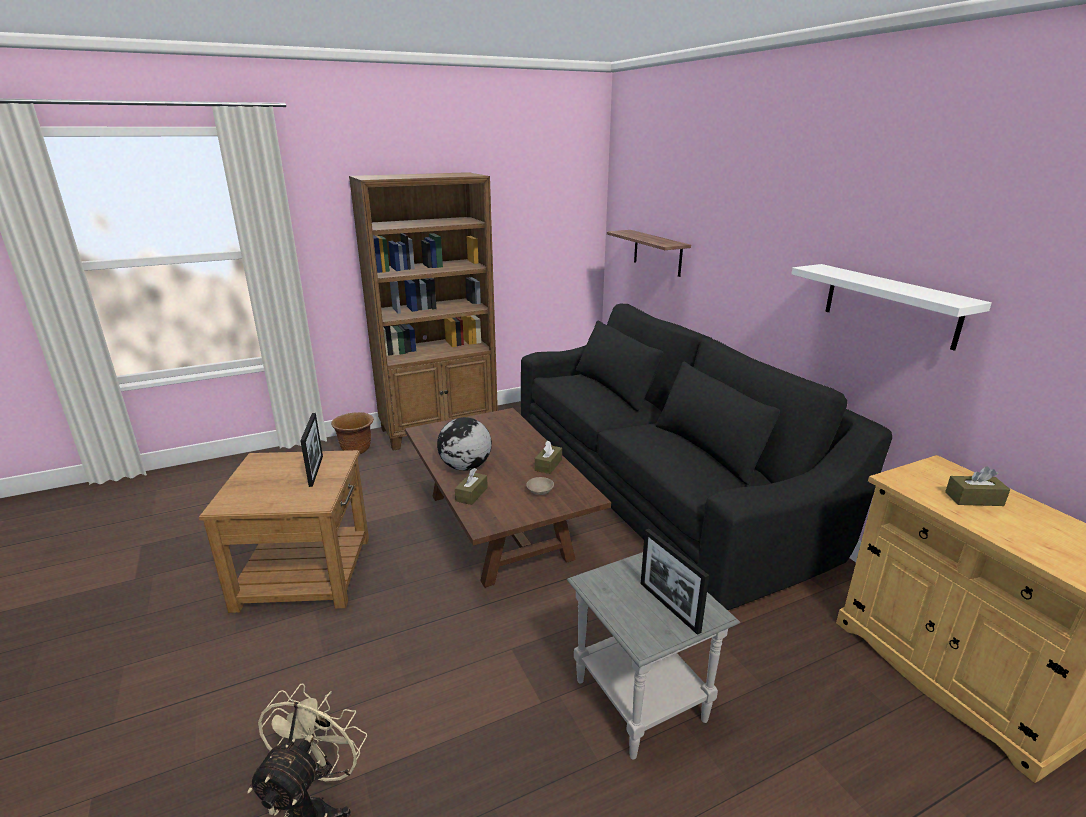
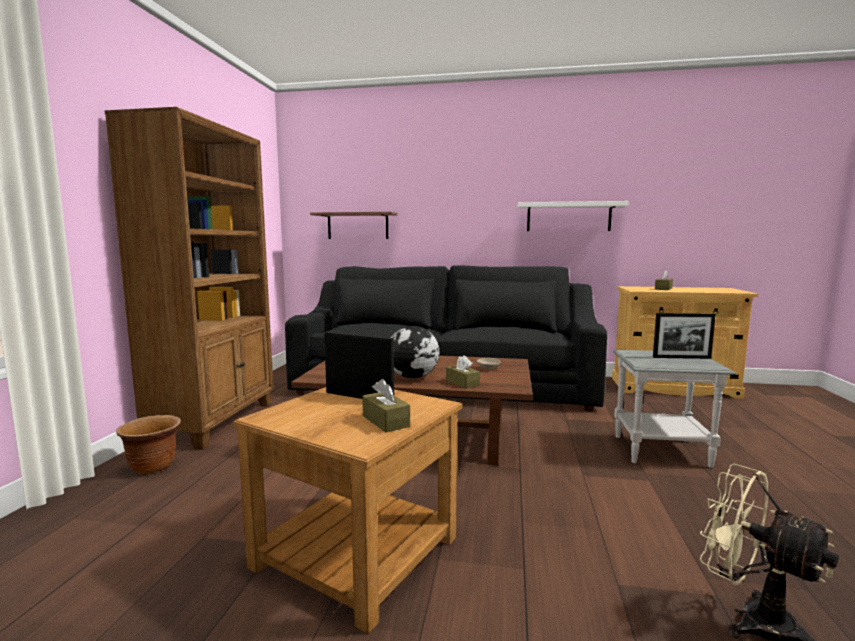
camera: 55 degrees left, 15 degrees down
brown tissue box [535,440,562,474] -> brown tissue box moved to [362,379,410,432]

